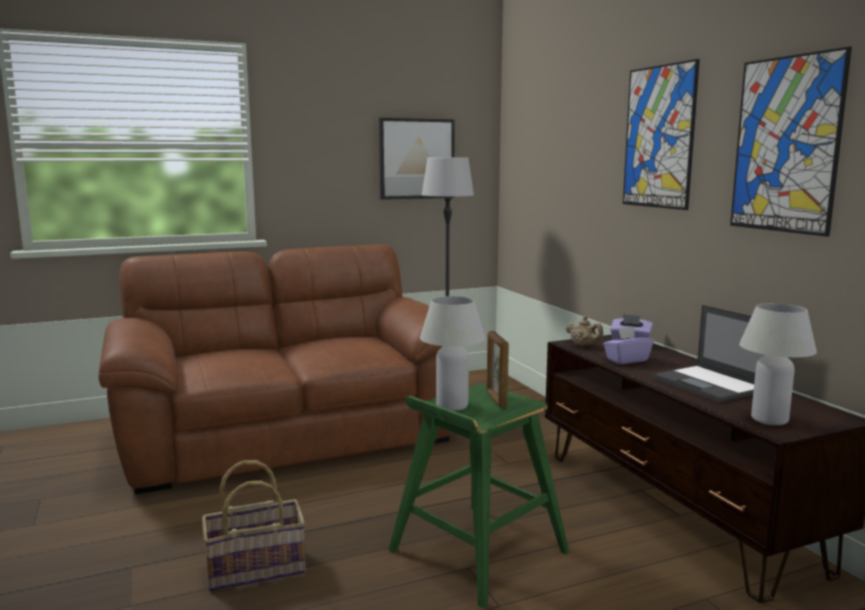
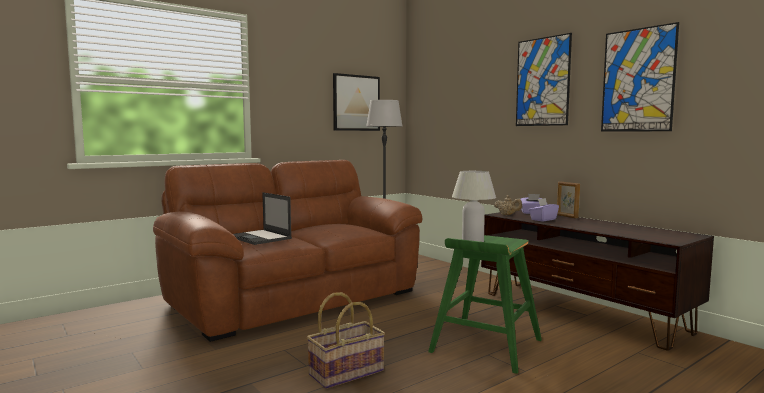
camera: 15 degrees left, 5 degrees down
picture frame [486,331,509,408] -> picture frame moved to [557,181,580,218]
laptop [652,305,764,403] -> laptop moved to [233,192,292,245]
white table lamp [739,303,817,425] -> none

